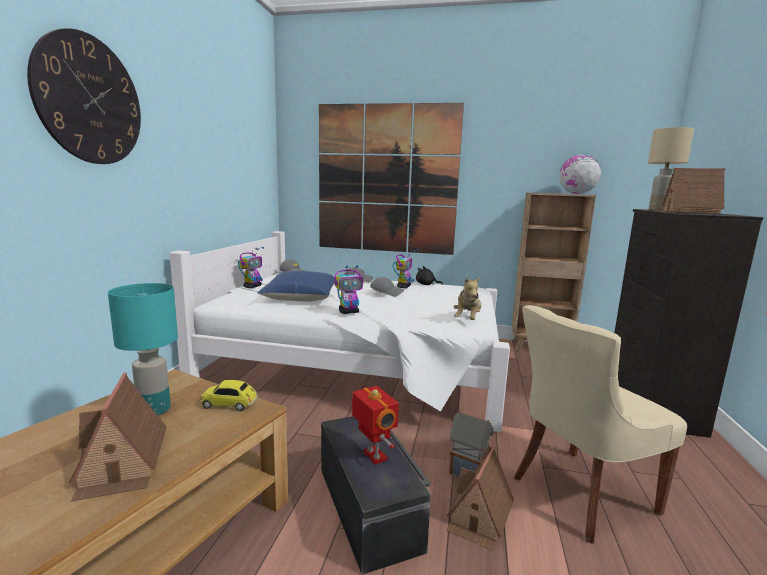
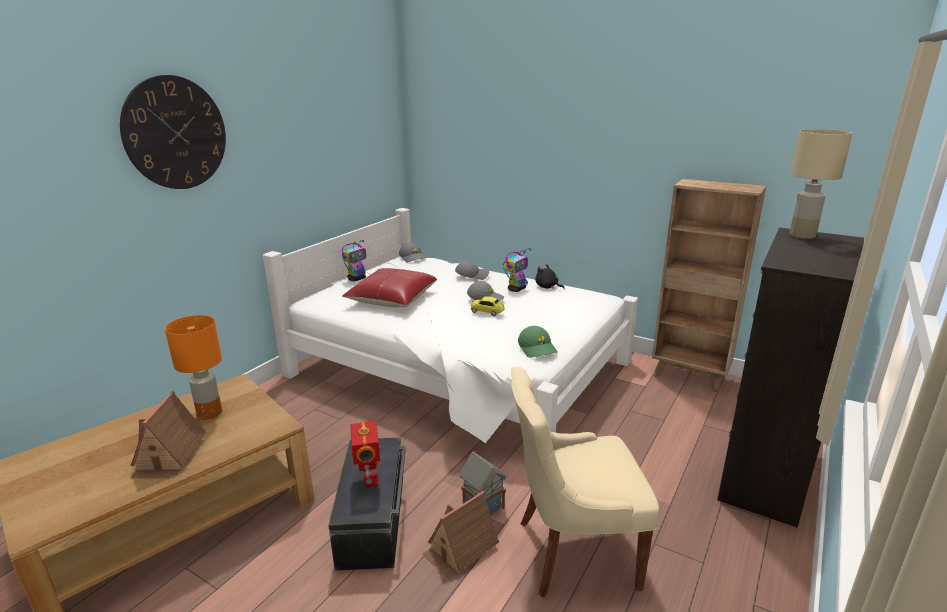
camera: 20 degrees right, 10 degrees up
turquoise table lamp [108,283,178,415] -> orange table lamp [165,315,222,420]
toy car [201,380,258,411] -> toy car moved to [471,296,505,316]
blue pillow [257,271,335,301] -> red pillow [342,268,437,307]
picture [319,103,464,255] -> none
toy robot [334,265,363,314] -> none
plush toy [454,277,482,320] -> green cap [518,326,557,358]
globe [559,155,601,194] -> none
toy house [655,168,726,214] -> none

